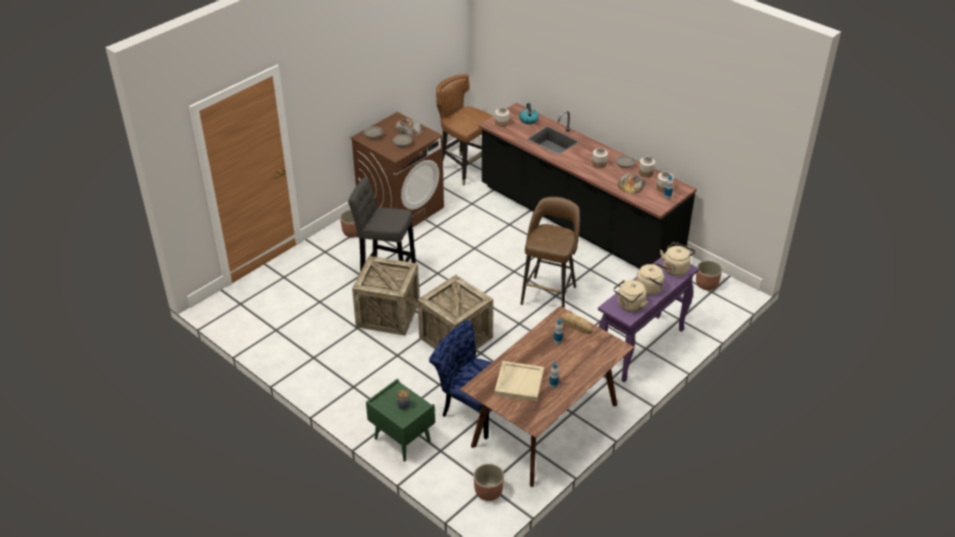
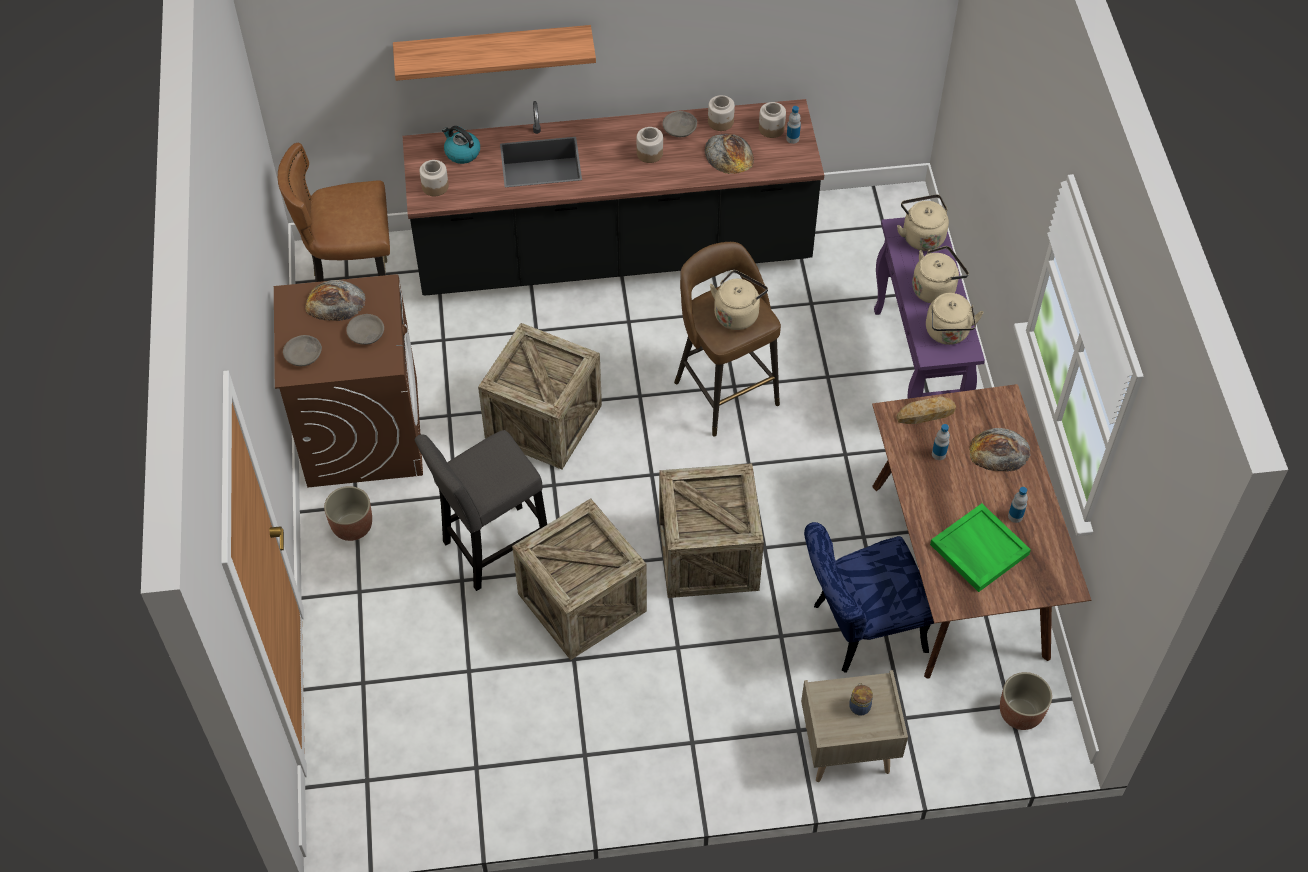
camera: 50 degrees left, 15 degrees up
green nightstand [366,379,435,462] -> beige nightstand [801,670,908,782]
beige tray [494,361,544,402] -> green tray [930,503,1031,592]
planter [696,260,722,290] -> none
none -> shelf [393,25,596,81]
none -> crate [478,323,602,470]
none -> beige kettle [710,270,768,330]
none -> bread [969,428,1030,472]

